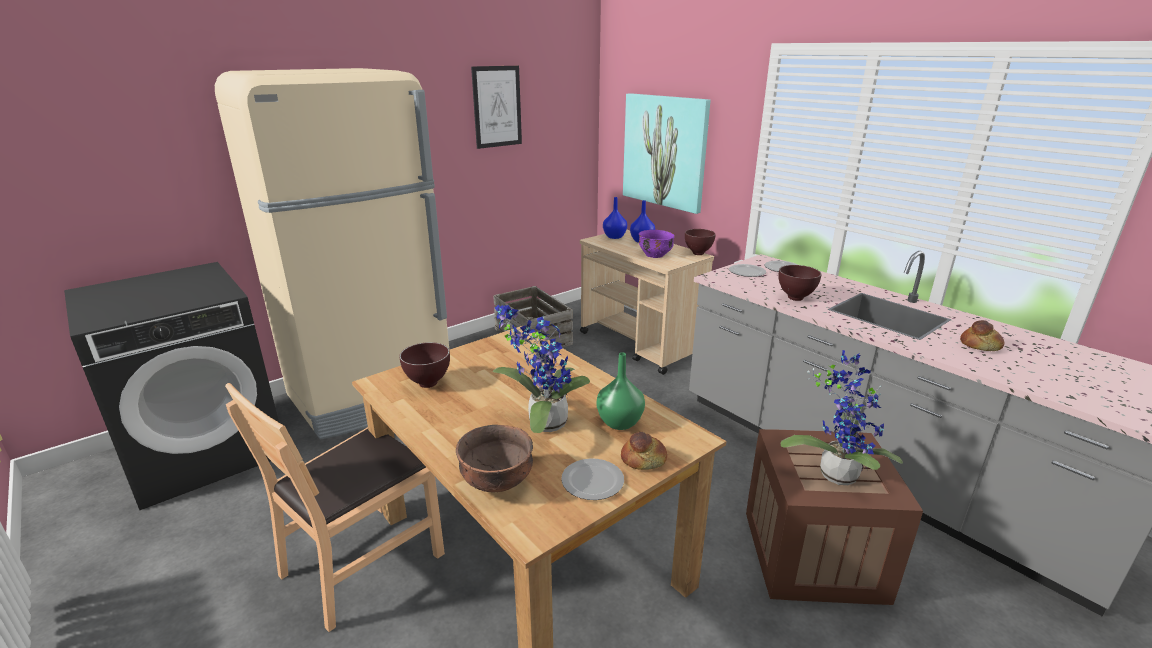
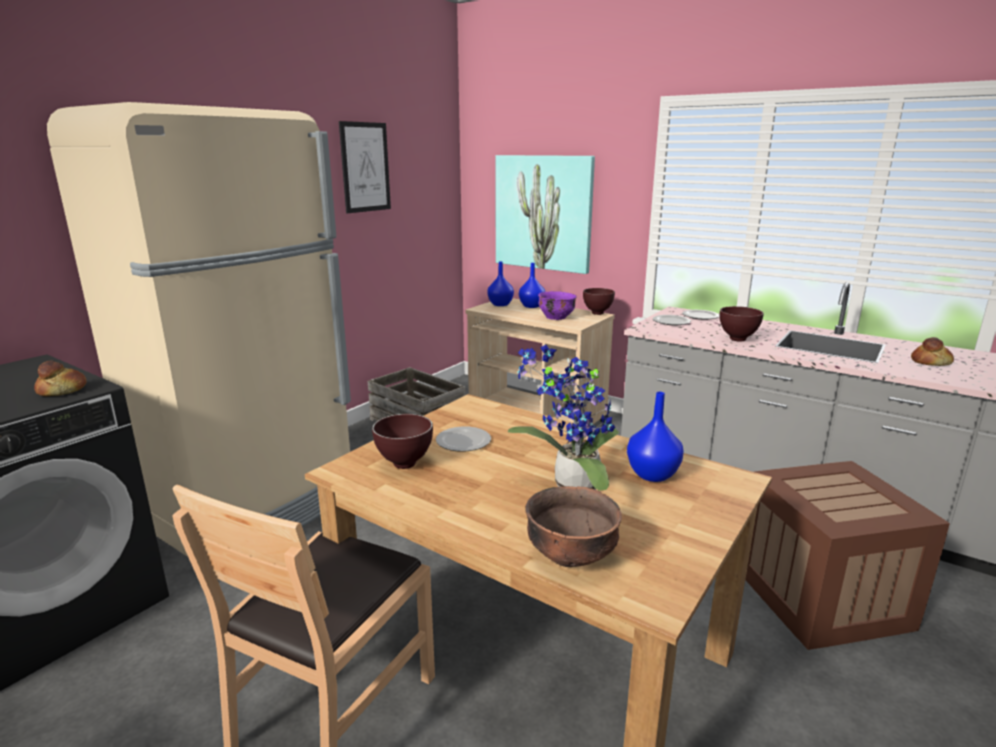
camera: 15 degrees left, 5 degrees down
plate [561,459,624,500] -> plate moved to [436,426,491,452]
green vase [597,352,645,430] -> blue vase [627,392,684,482]
bread [621,432,667,470] -> bread moved to [34,360,87,396]
potted plant [780,350,903,485] -> none

